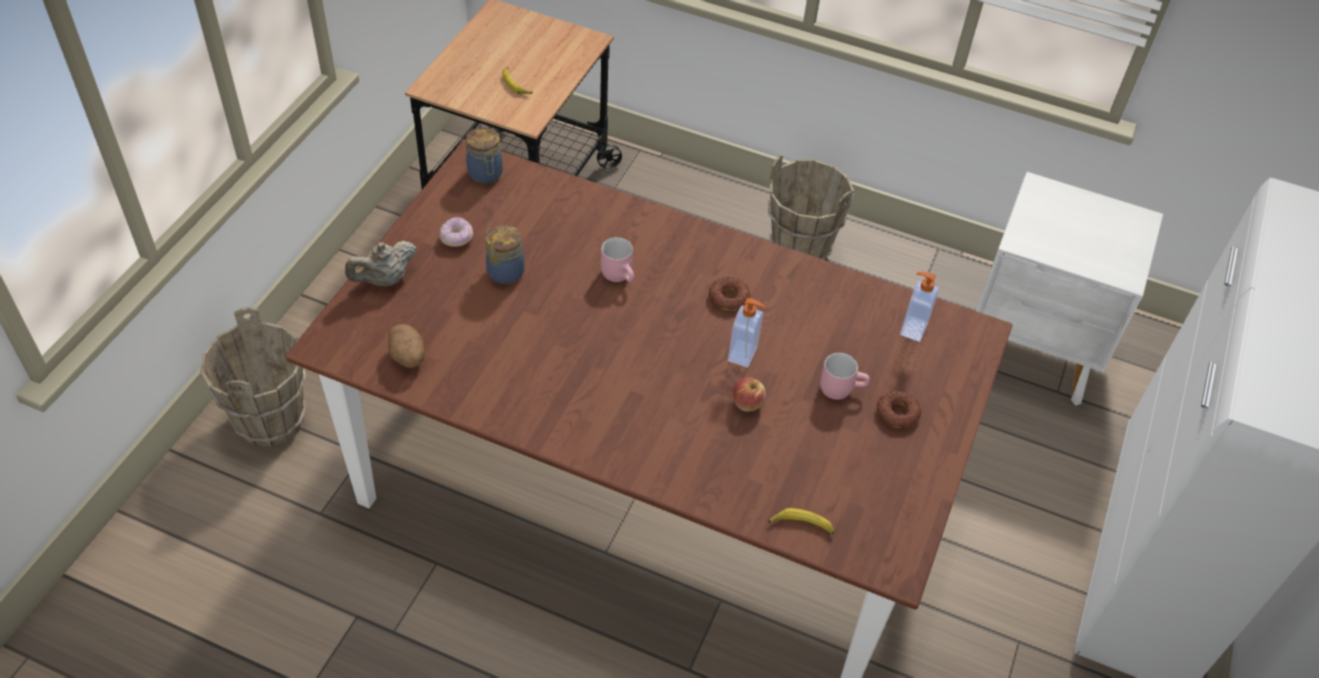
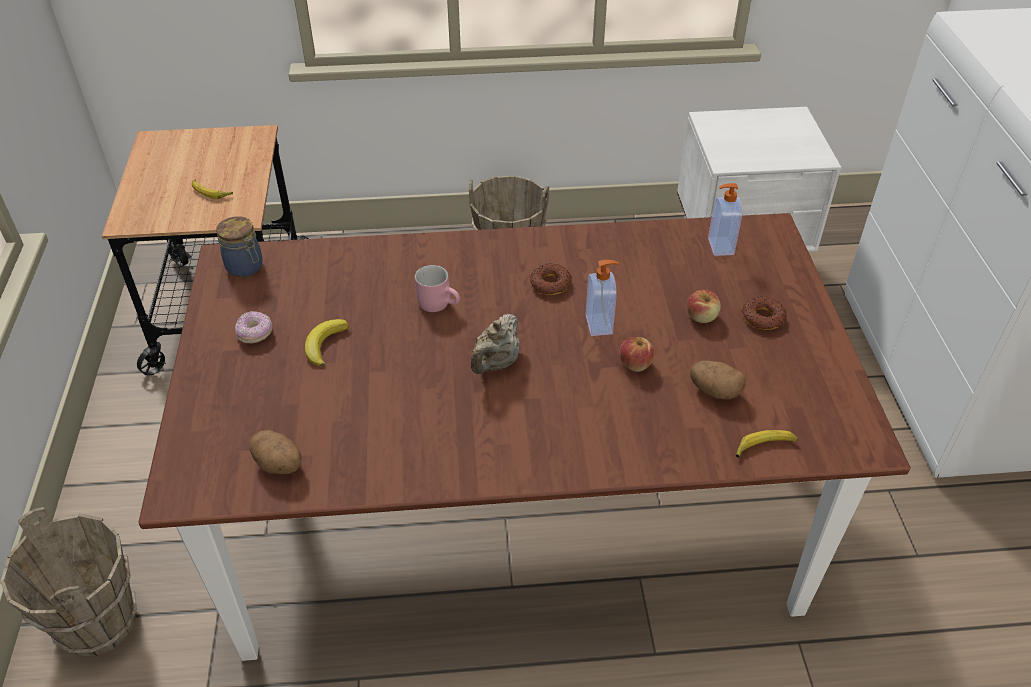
camera: 25 degrees left, 5 degrees down
beige teapot [345,241,417,286] -> beige teapot moved to [471,313,520,374]
jar [486,225,524,284] -> banana [305,319,349,367]
pink mug [820,353,870,400] -> apple [687,290,721,323]
none -> potato [690,361,746,399]

